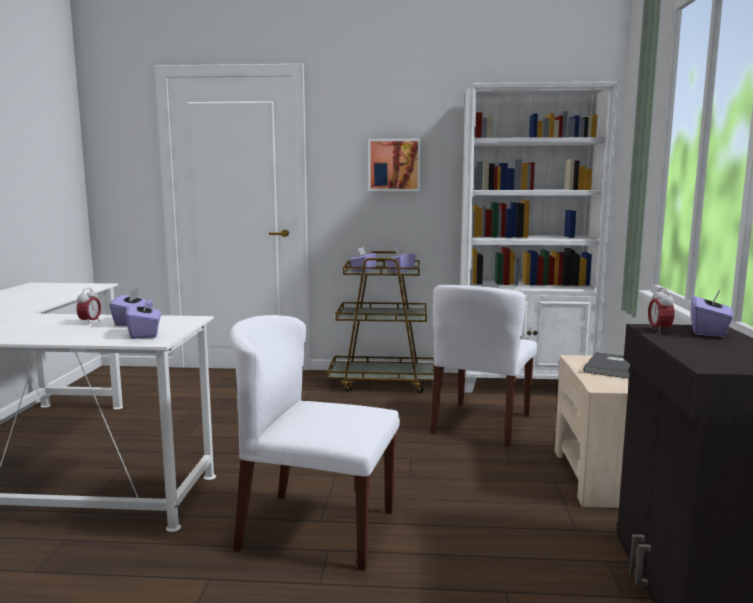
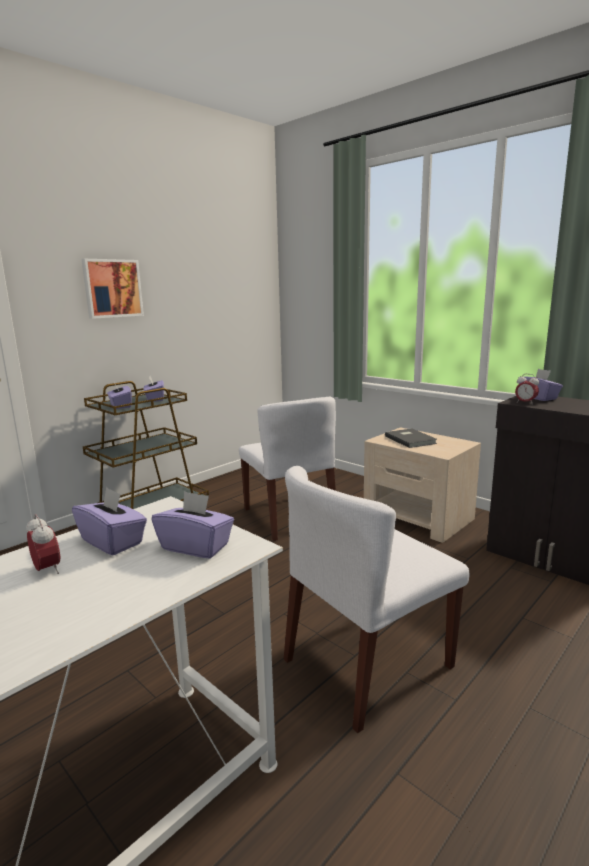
camera: 50 degrees left, 5 degrees up
white bookcase [460,81,619,393] -> none

